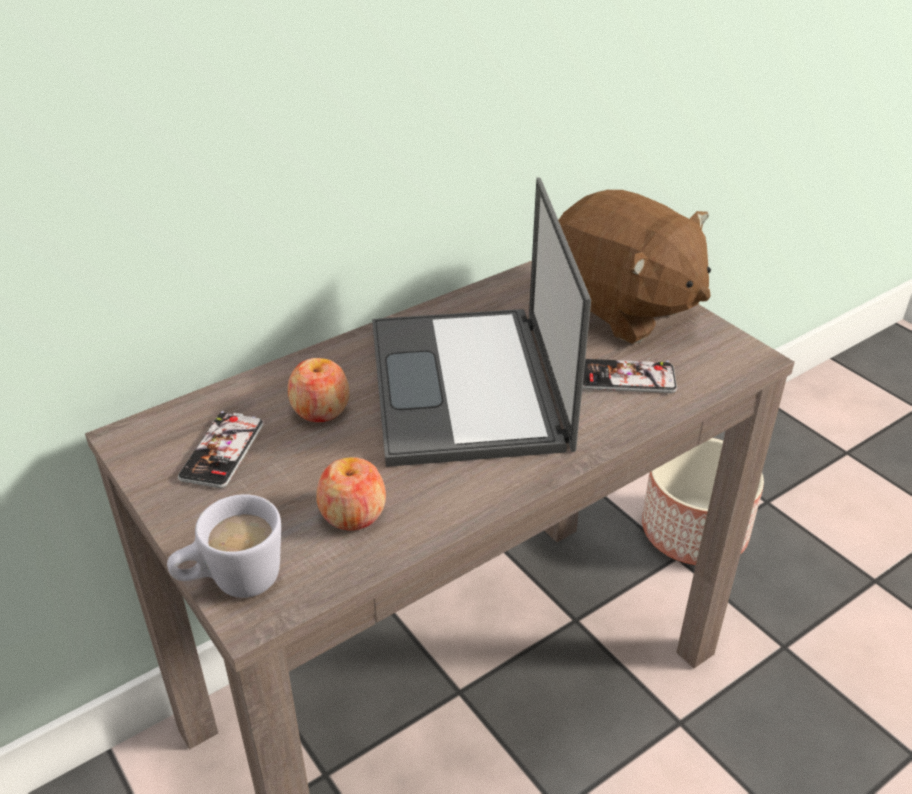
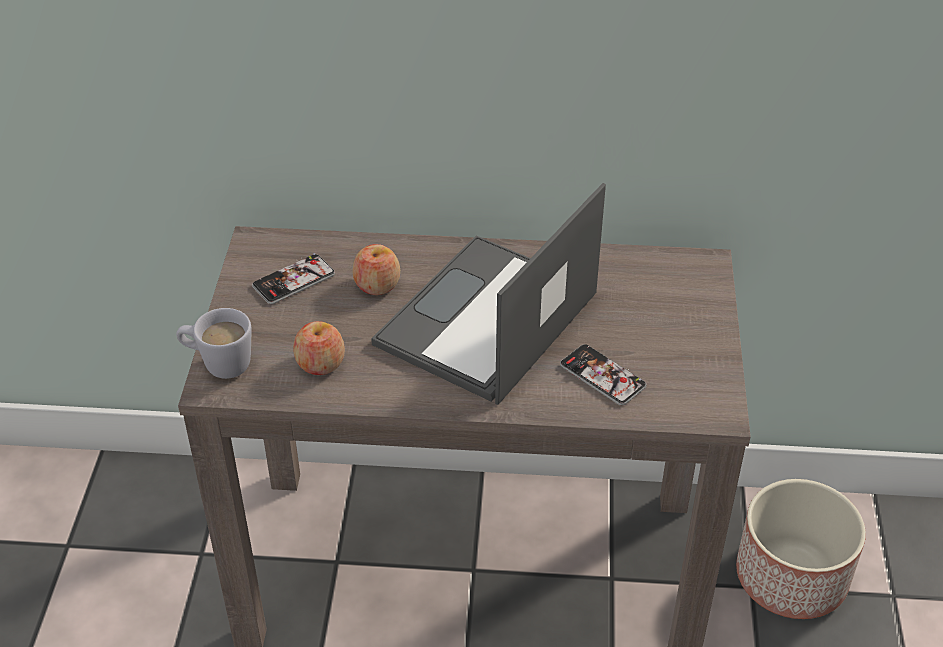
camera: 40 degrees right, 5 degrees up
brown plush toy [558,190,711,344] -> none

